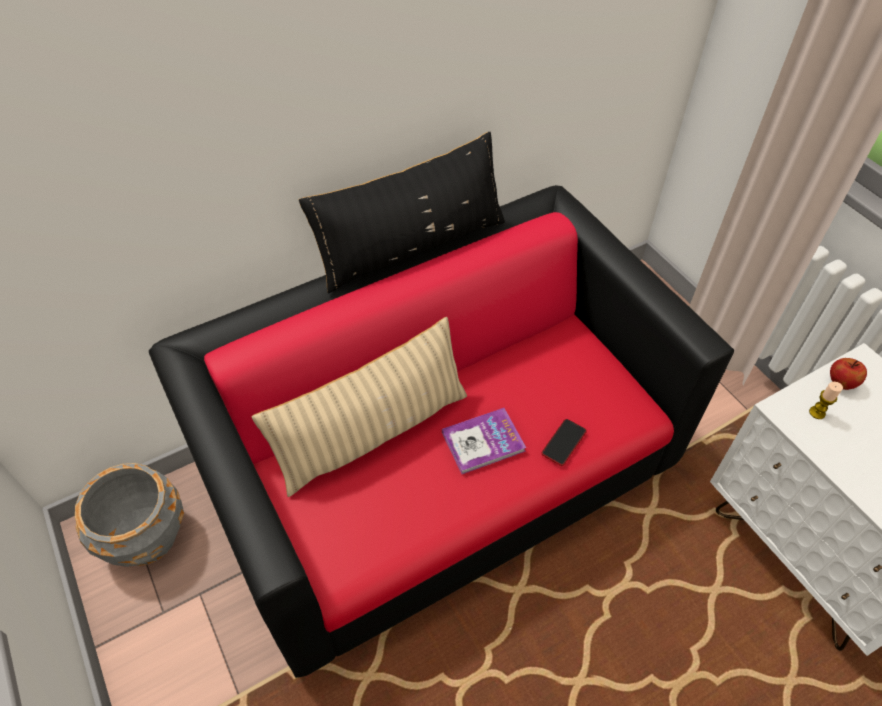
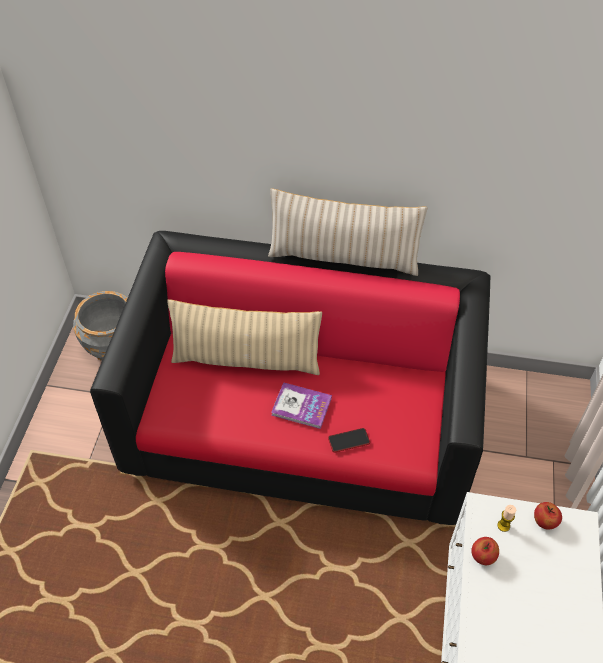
camera: 40 degrees right, 0 degrees up
black pillow [299,131,505,294] -> beige pillow [268,188,427,276]
none -> apple [471,537,499,565]

